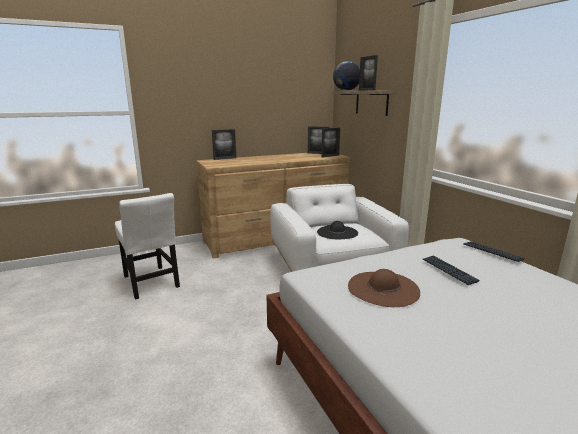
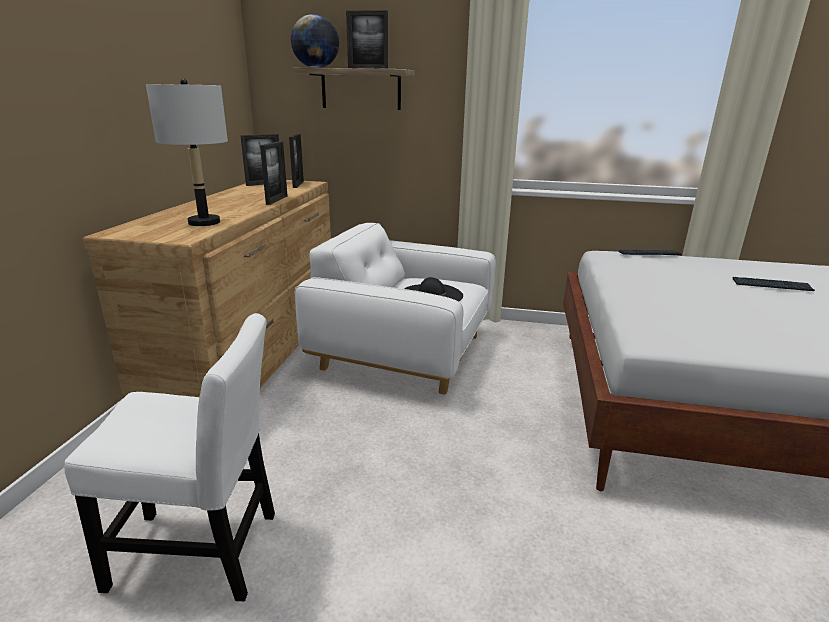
camera: 55 degrees left, 5 degrees up
picture frame [212,129,236,160] -> picture frame moved to [260,141,287,205]
brown hat [348,269,420,307] -> none
keyboard [423,256,479,285] -> keyboard moved to [733,277,815,291]
none -> grey table lamp [146,78,228,226]

